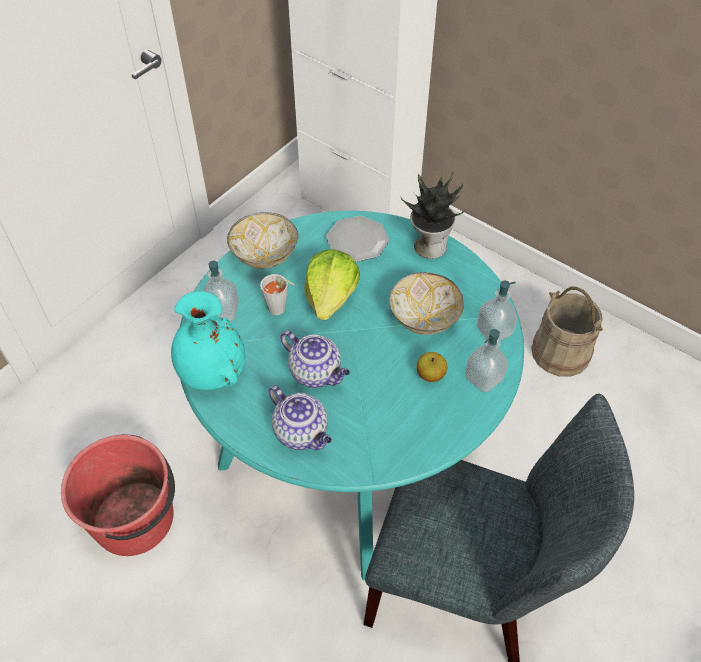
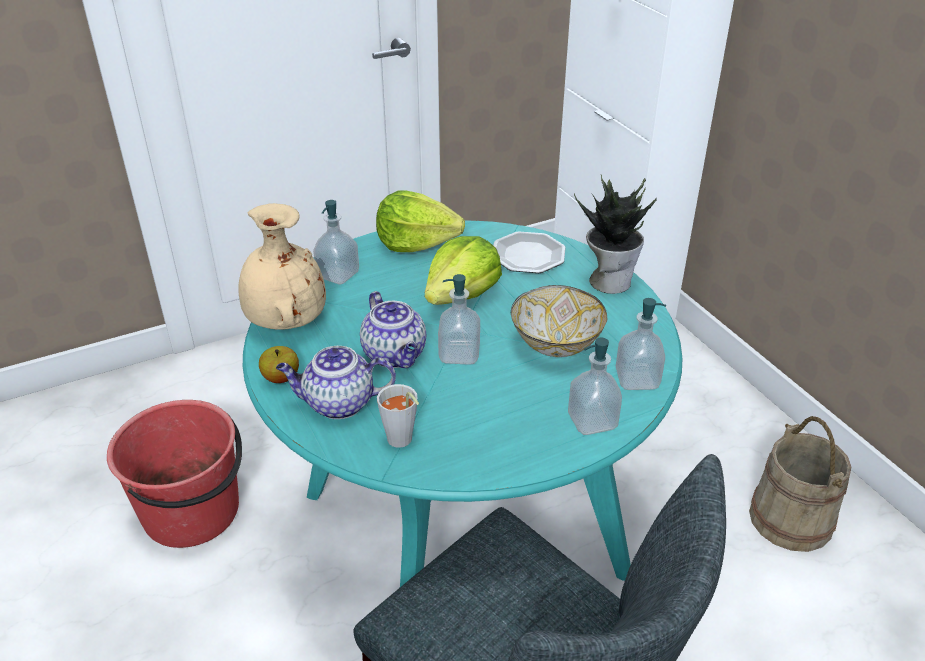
camera: 25 degrees right, 15 degrees down
turquoise vase [171,291,245,390] -> beige vase [238,203,326,330]
bowl [227,212,298,269] -> lettuce [376,190,465,252]
grey cup [260,274,295,315] -> grey cup moved to [377,384,419,448]
teapot [268,385,332,450] -> teapot turned 105 degrees clockwise [276,346,396,419]
apple [417,352,447,382] -> apple moved to [259,346,299,383]
none -> soap dispenser [438,274,480,365]

